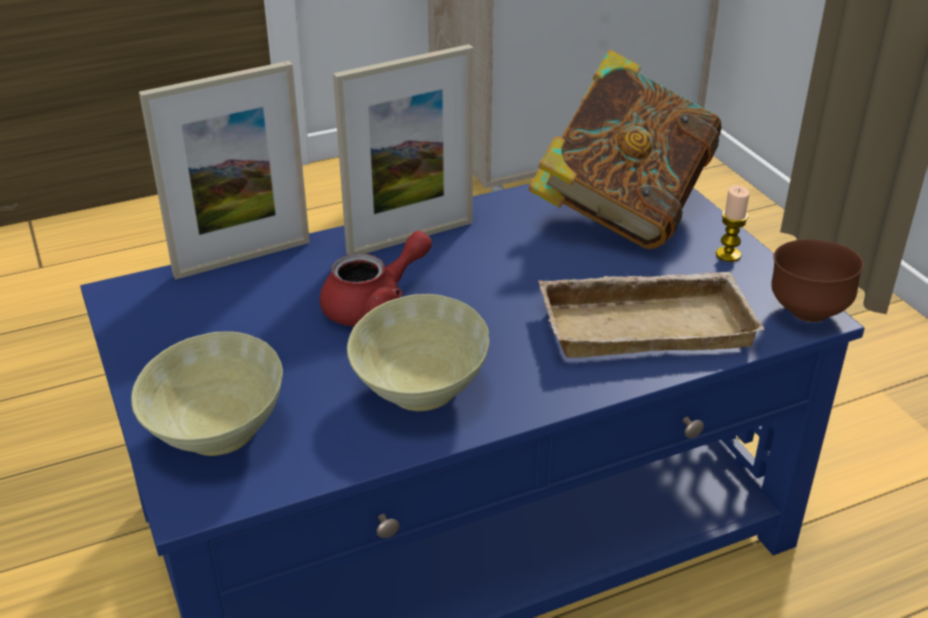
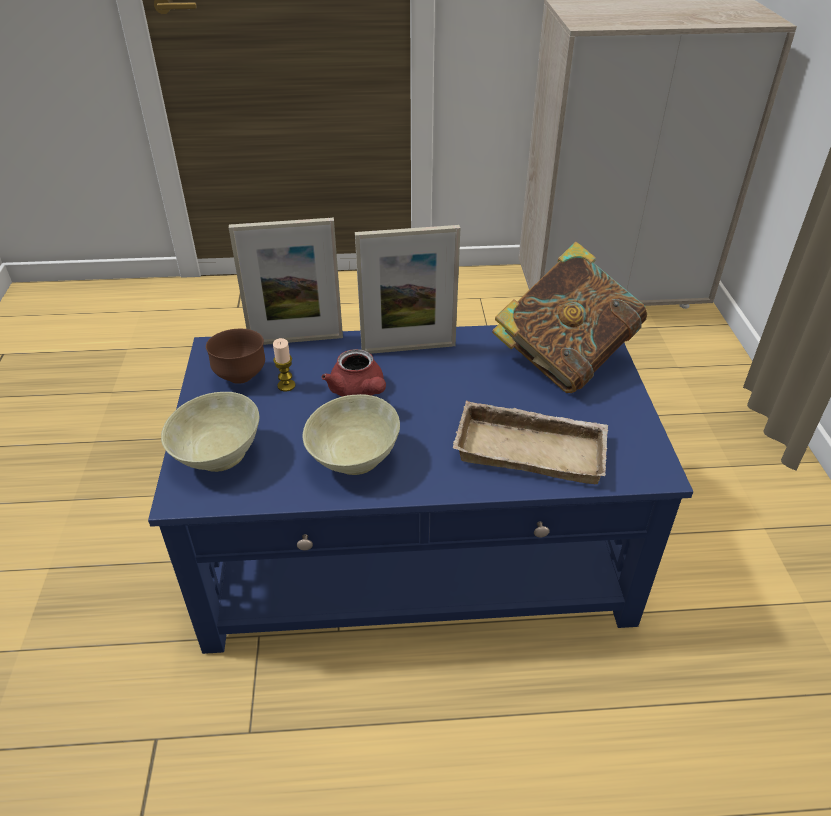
camera: 20 degrees right, 5 degrees up
red teapot [320,231,432,326] -> red teapot turned 75 degrees clockwise [321,349,386,397]
candle [716,185,750,262] -> candle moved to [273,338,296,391]
brown bowl [771,239,864,322] -> brown bowl moved to [206,329,265,384]

